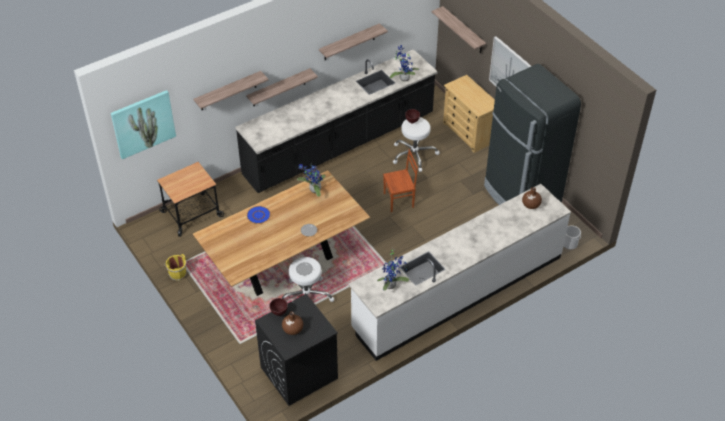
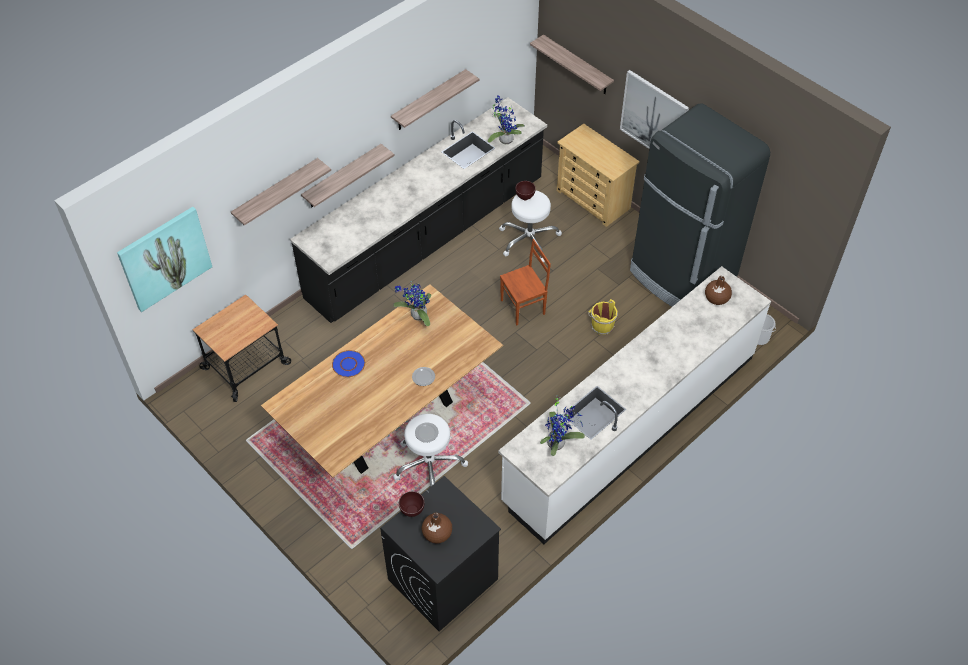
camera: 10 degrees left, 5 degrees up
yellow bucket [164,254,187,281] -> yellow bucket moved to [588,299,618,335]

